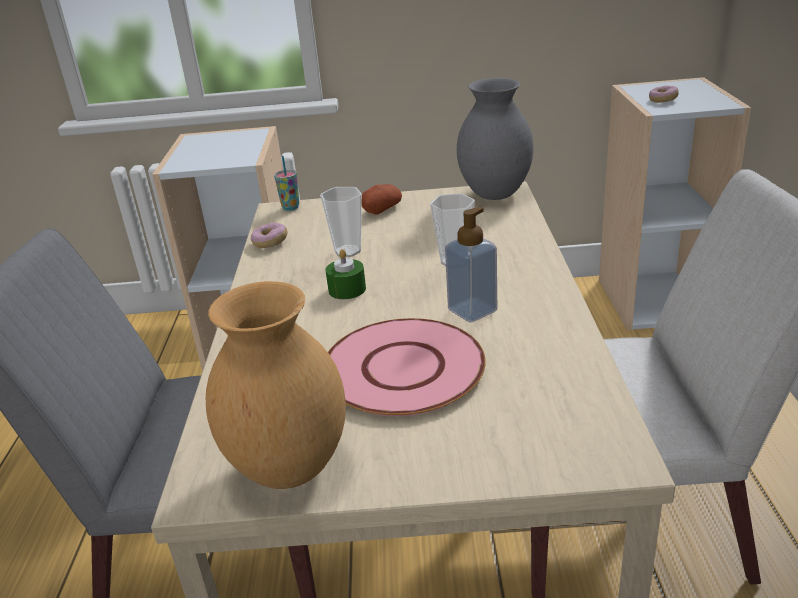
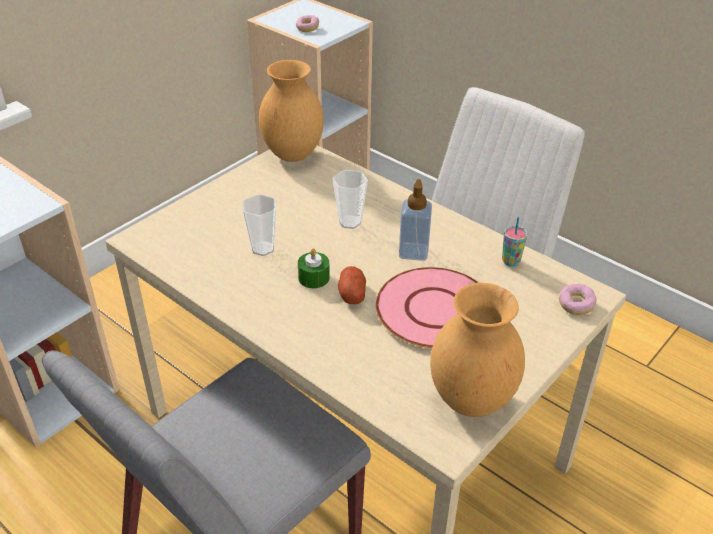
camera: 50 degrees left, 10 degrees up
donut [251,223,288,248] -> donut moved to [559,284,596,315]
cup [274,156,300,211] -> cup moved to [502,217,528,266]
potato [362,184,402,214] -> potato moved to [338,266,366,304]
grey vase [457,78,533,200] -> brown vase [259,60,324,162]

